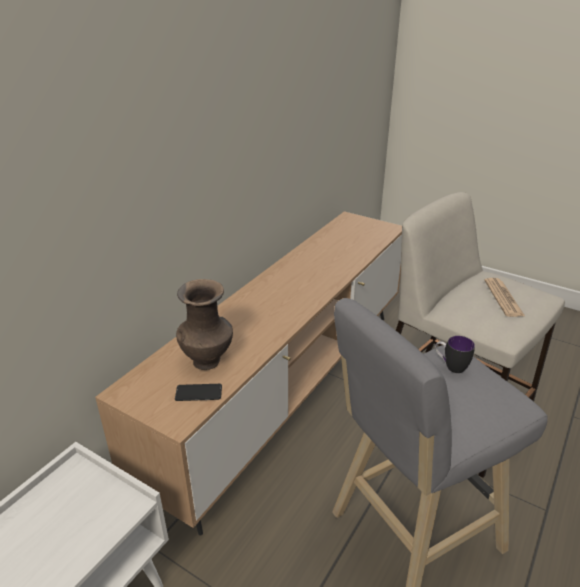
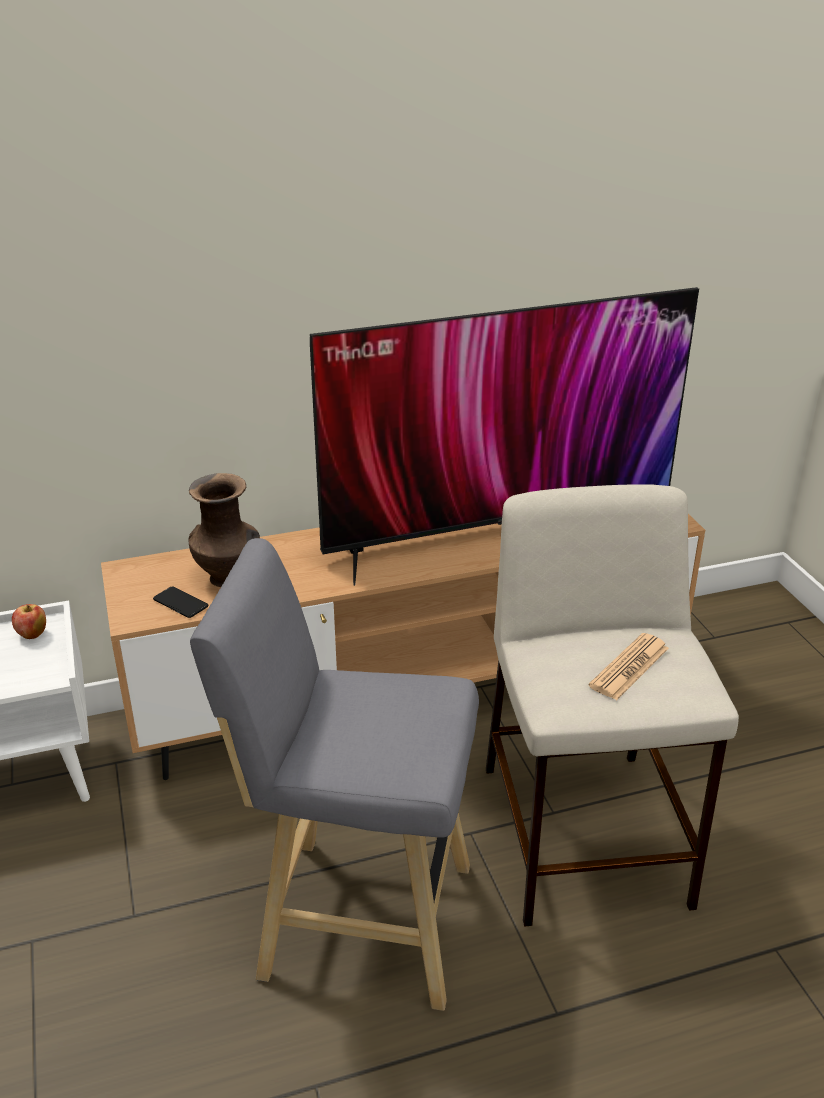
camera: 40 degrees right, 0 degrees up
mug [435,336,475,373] -> none
none -> apple [12,604,46,639]
none -> television [310,287,699,586]

